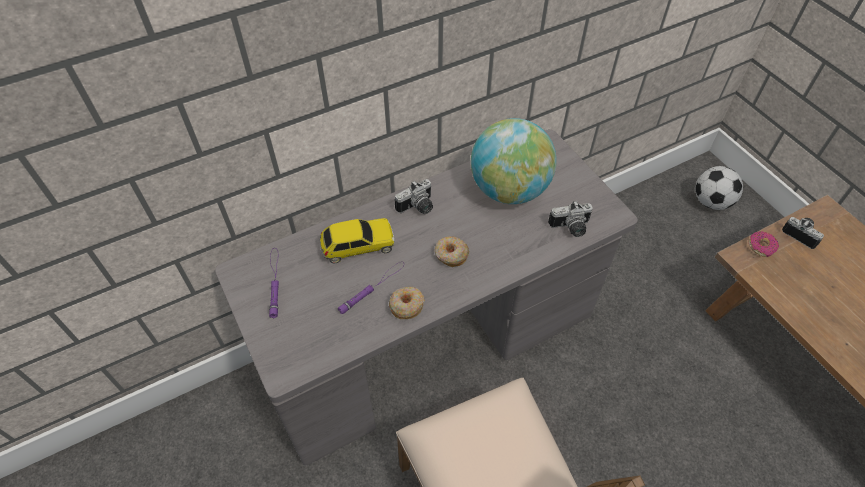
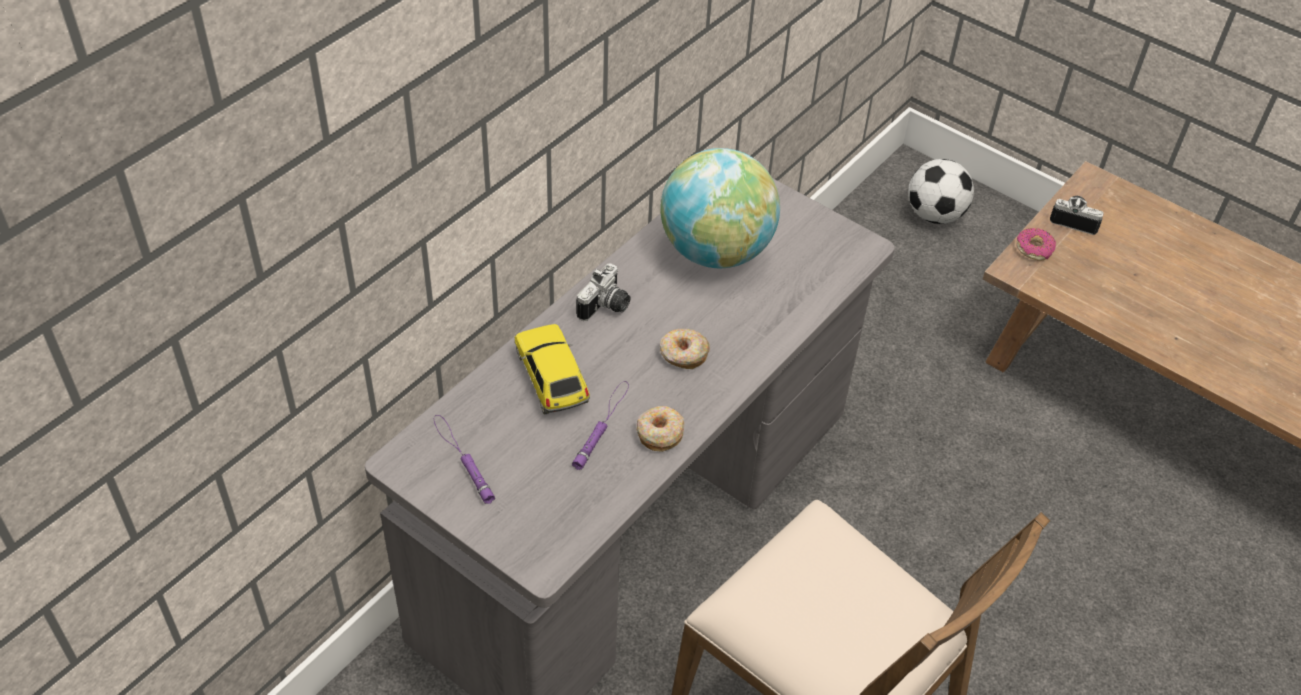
camera: 25 degrees left, 5 degrees down
toy car [320,218,394,264] -> toy car turned 75 degrees counterclockwise [514,324,590,415]
camera [548,201,593,237] -> none

